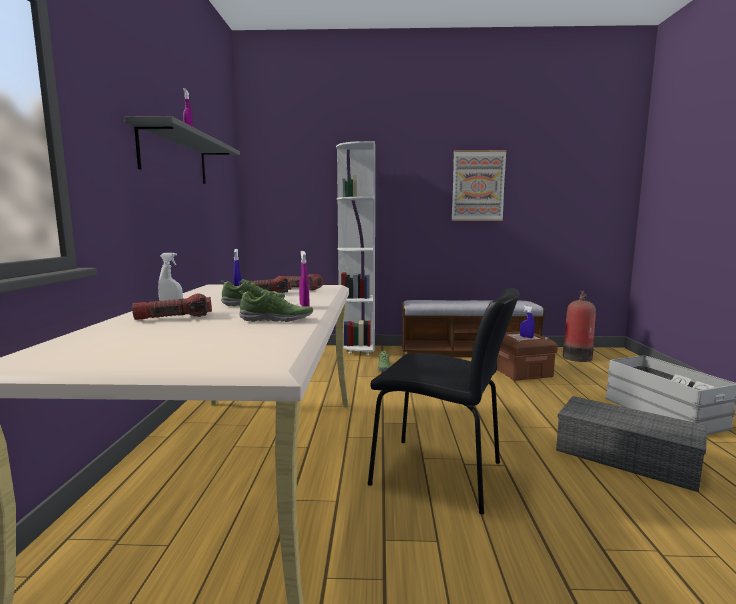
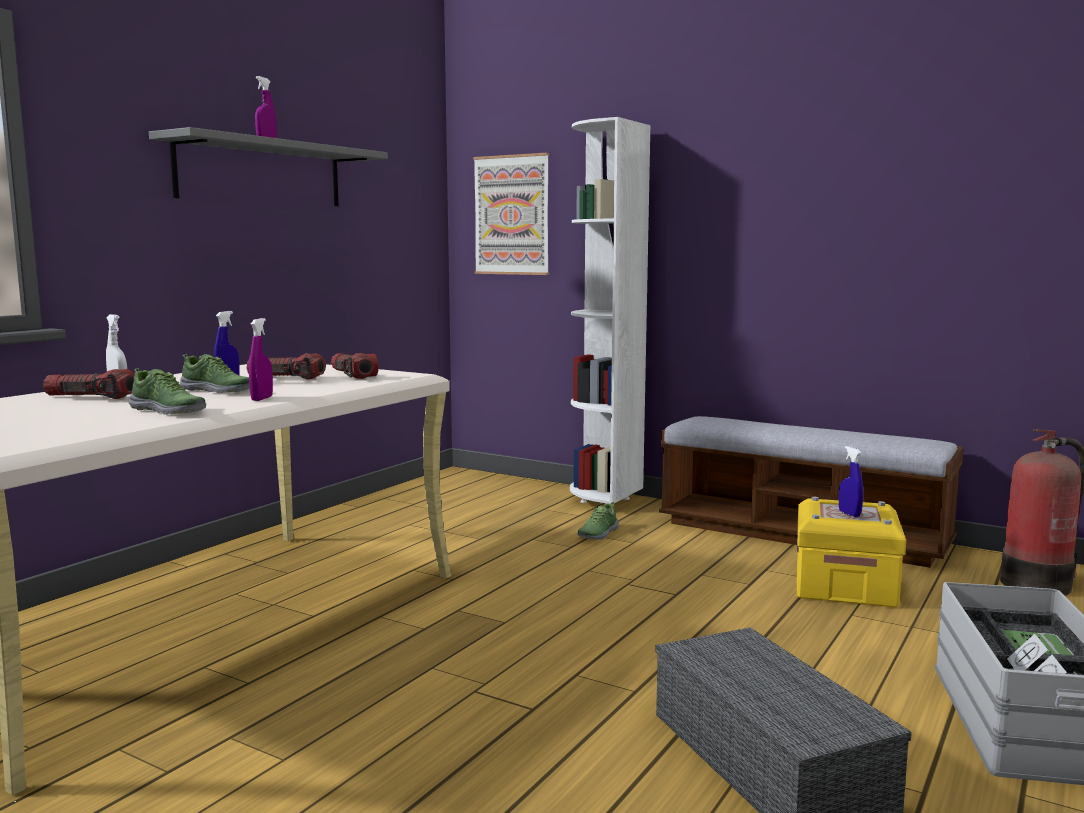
camera: 30 degrees right, 0 degrees up
black chair [368,288,520,514] -> none
picture [452,150,507,221] -> picture moved to [473,153,549,275]
brown storage box [497,332,558,381] -> yellow storage box [797,496,906,607]

